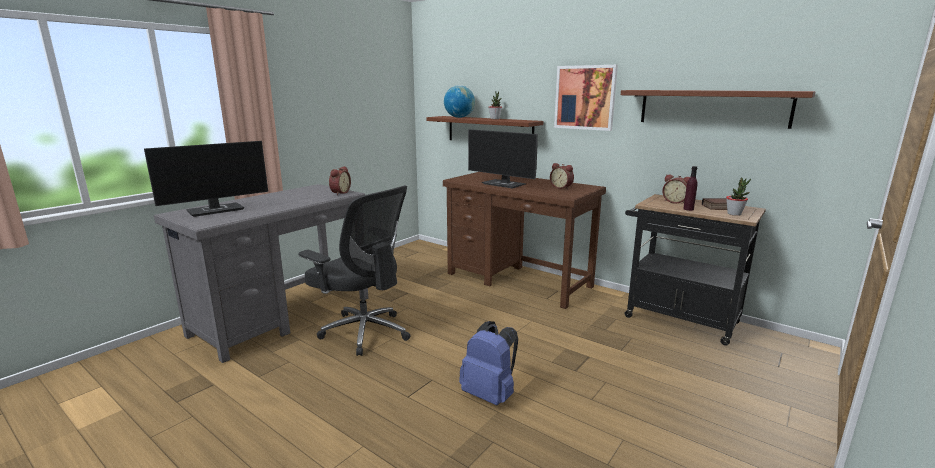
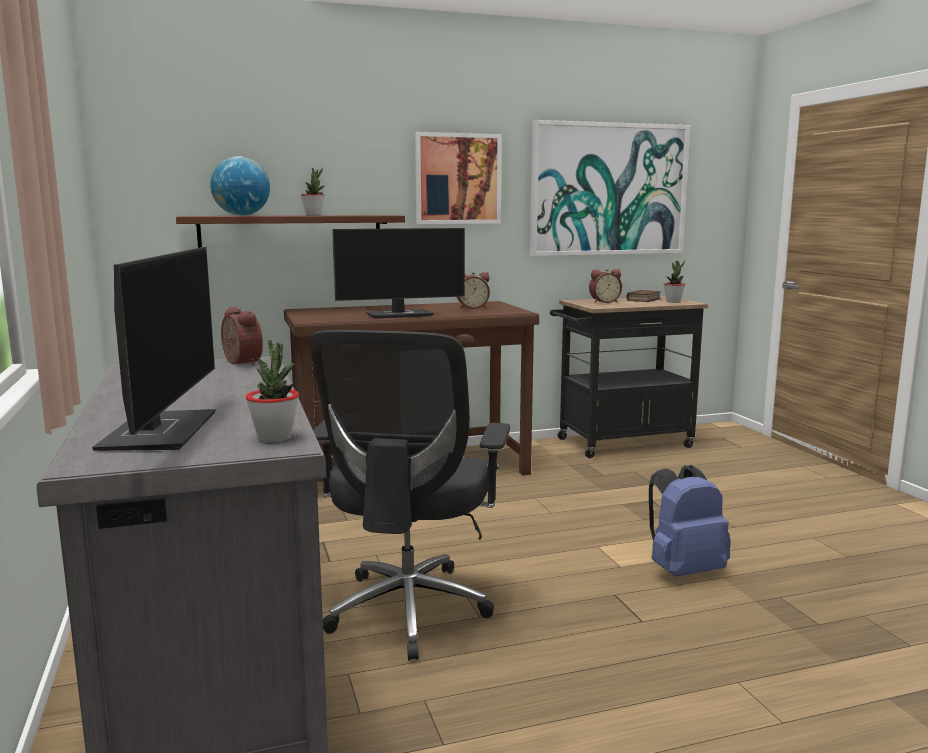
camera: 55 degrees left, 5 degrees down
office chair [298,185,411,356] -> office chair turned 120 degrees clockwise [310,330,510,661]
brown shelf [621,90,816,129] -> picture [530,120,690,256]
purple bottle [683,166,698,211] -> none
none -> potted plant [245,340,299,443]

